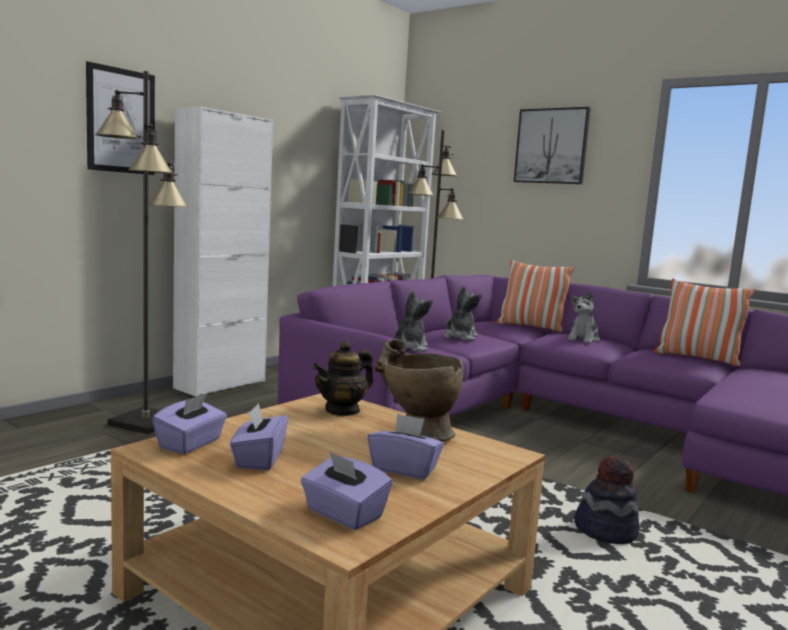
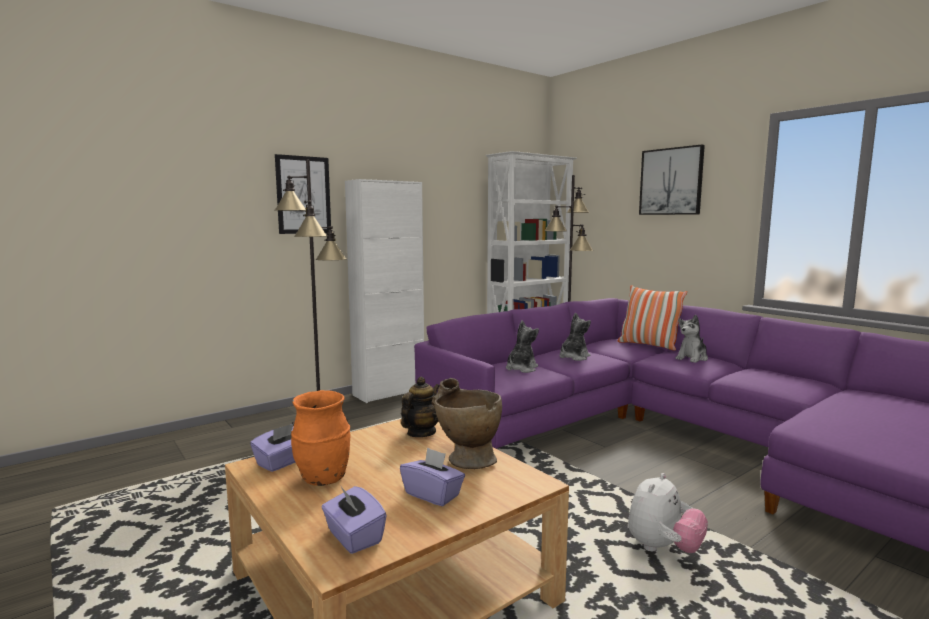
camera: 15 degrees right, 0 degrees up
purple tissue box [230,403,288,470] -> orange vase [291,390,351,486]
teapot [313,341,374,416] -> teapot turned 150 degrees clockwise [401,377,440,437]
hat [574,455,639,544] -> plush toy [628,473,708,553]
pillow [654,278,755,366] -> none

